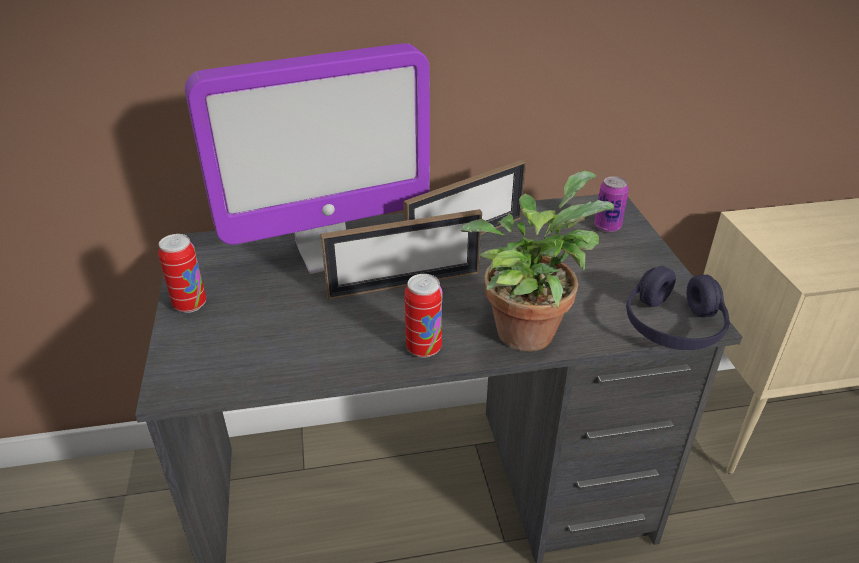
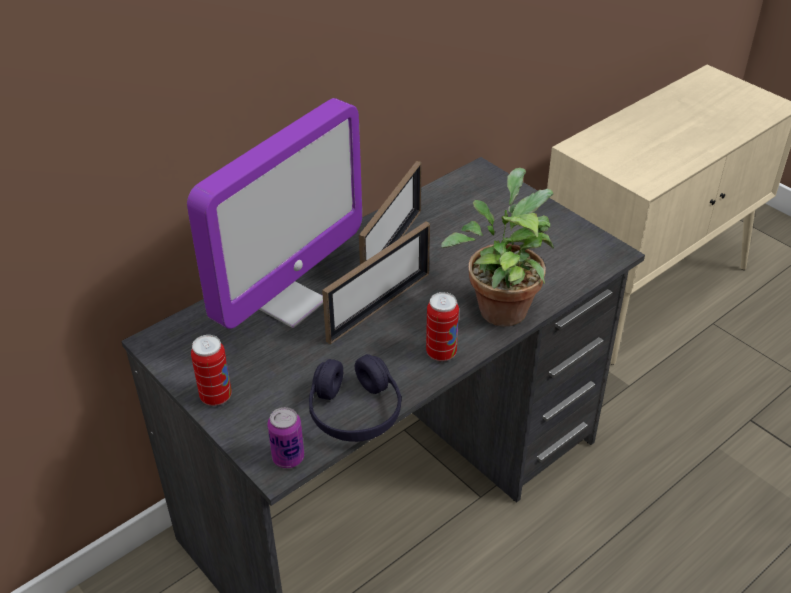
camera: 30 degrees left, 5 degrees up
can [594,176,629,232] -> can moved to [267,407,304,468]
purple headphones [626,266,730,350] -> purple headphones moved to [309,354,402,442]

